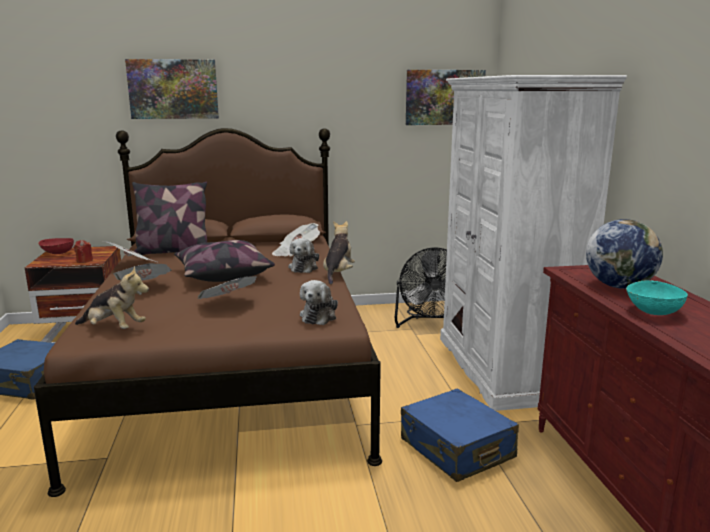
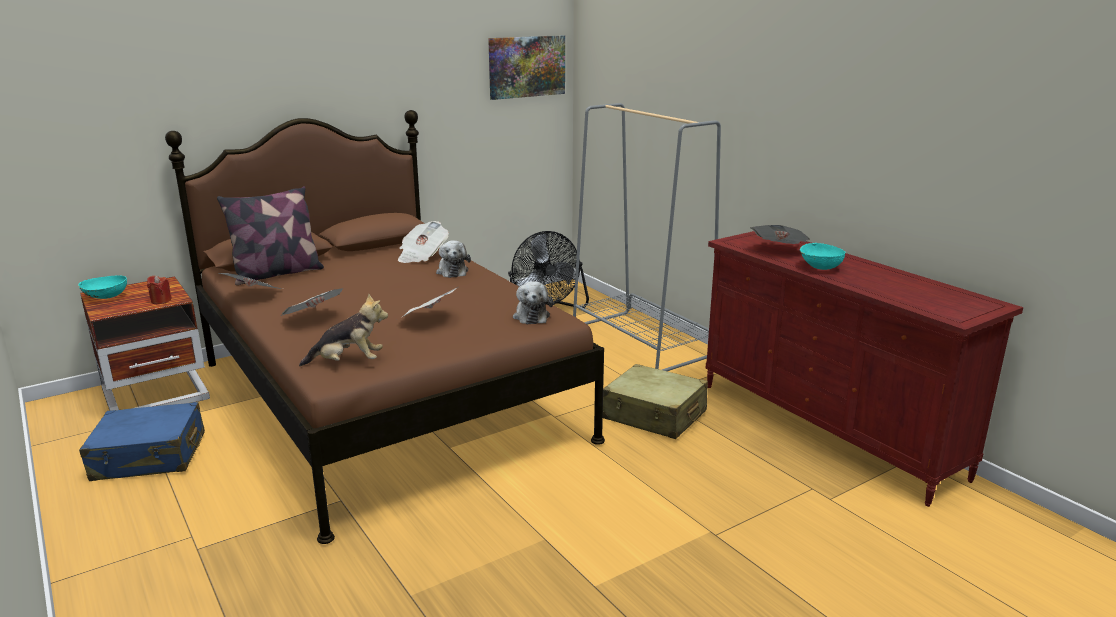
camera: 25 degrees left, 5 degrees up
red bowl [38,238,74,254] -> turquoise bowl [78,275,127,299]
picture [125,59,219,119] -> none
pillow [174,240,275,282] -> none
plush toy [323,221,355,285] -> none
blue suitcase [401,388,519,482] -> beige suitcase [603,364,708,439]
white wardrobe [440,75,627,411] -> grey clothes rack [573,103,721,371]
globe [586,219,663,289] -> newspaper [750,225,810,244]

